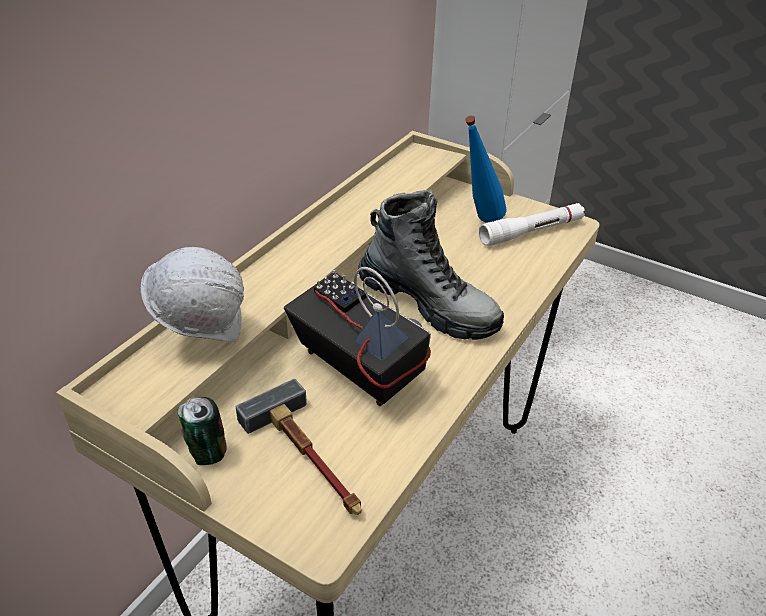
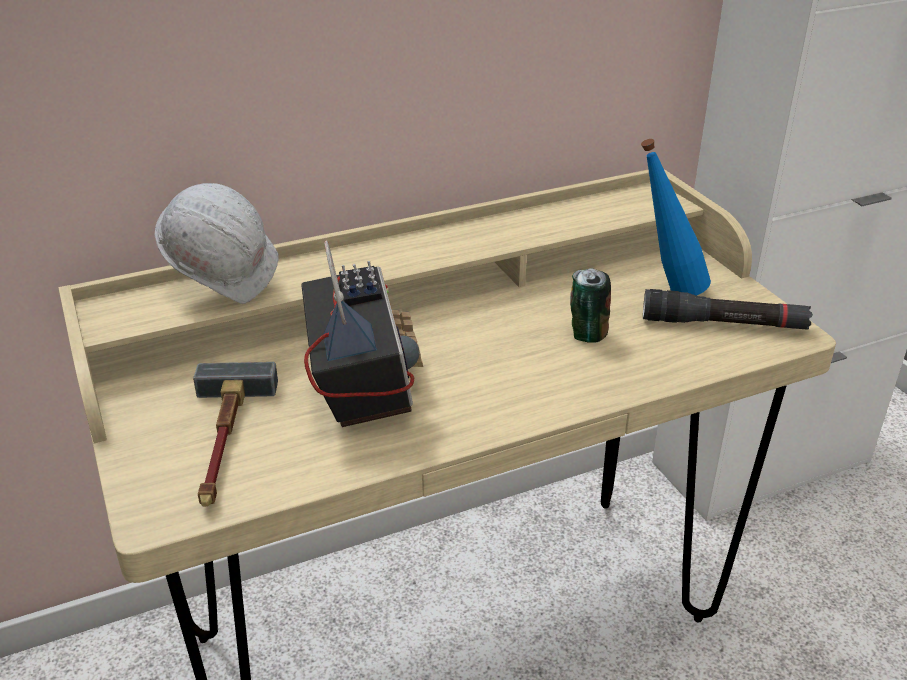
camera: 35 degrees right, 5 degrees down
can [177,397,227,465] -> can moved to [570,268,611,343]
boot [358,190,504,340] -> none
white flashlight [479,203,585,246] -> black flashlight [643,289,813,330]

